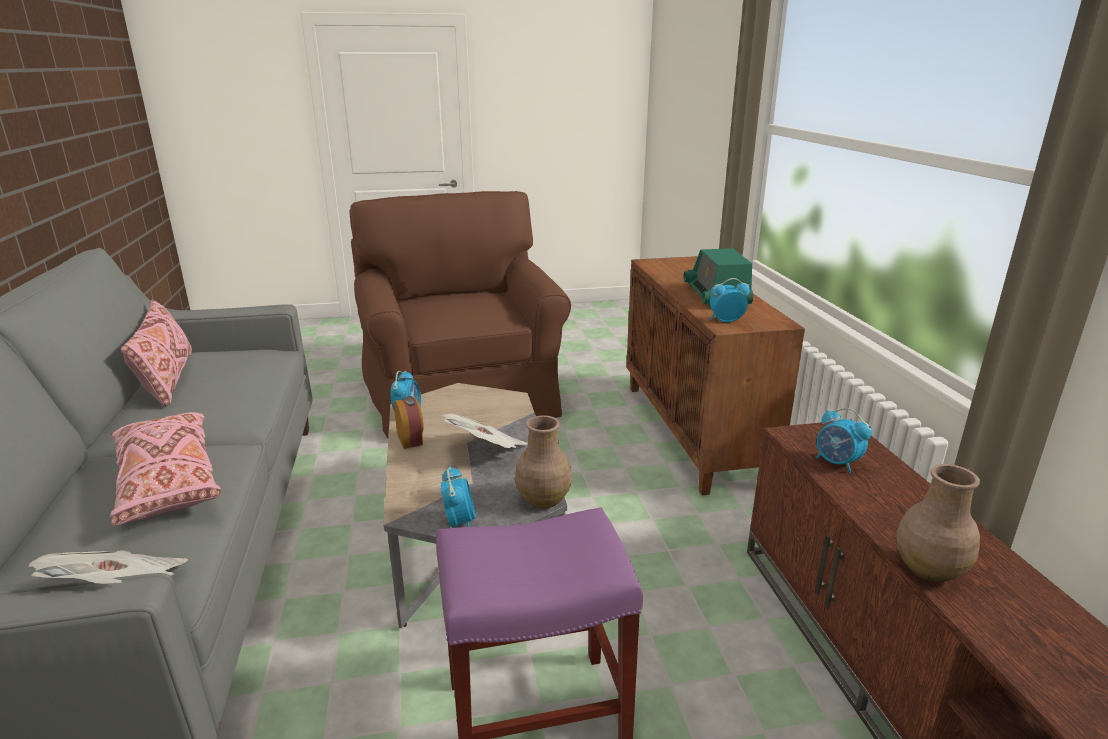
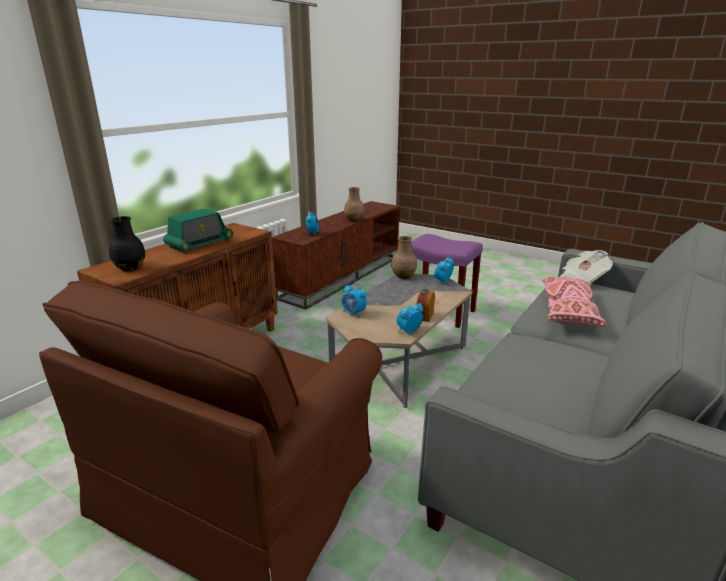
camera: 135 degrees left, 0 degrees up
pink pillow [121,299,192,406] -> none
newspaper [442,413,528,449] -> none
alarm clock [710,278,750,322] -> alarm clock moved to [342,283,367,317]
none -> black vase [109,216,145,271]

